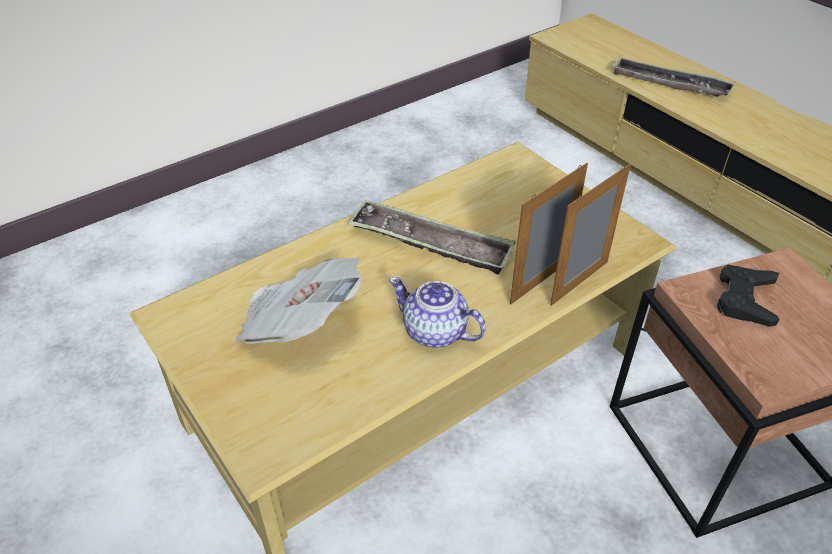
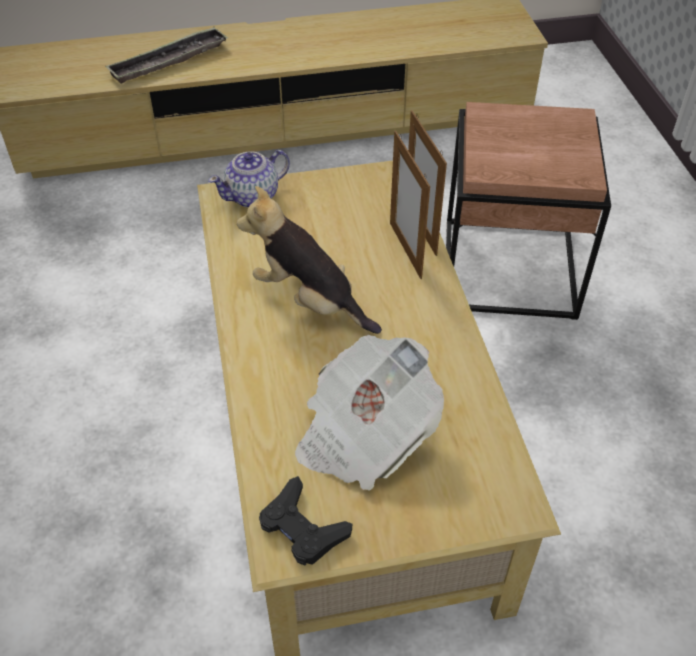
camera: 65 degrees left, 5 degrees up
tray [348,200,516,274] -> plush toy [237,186,382,334]
teapot [389,277,486,348] -> teapot moved to [208,150,290,208]
black game controller [717,265,779,327] -> black game controller moved to [259,476,352,565]

